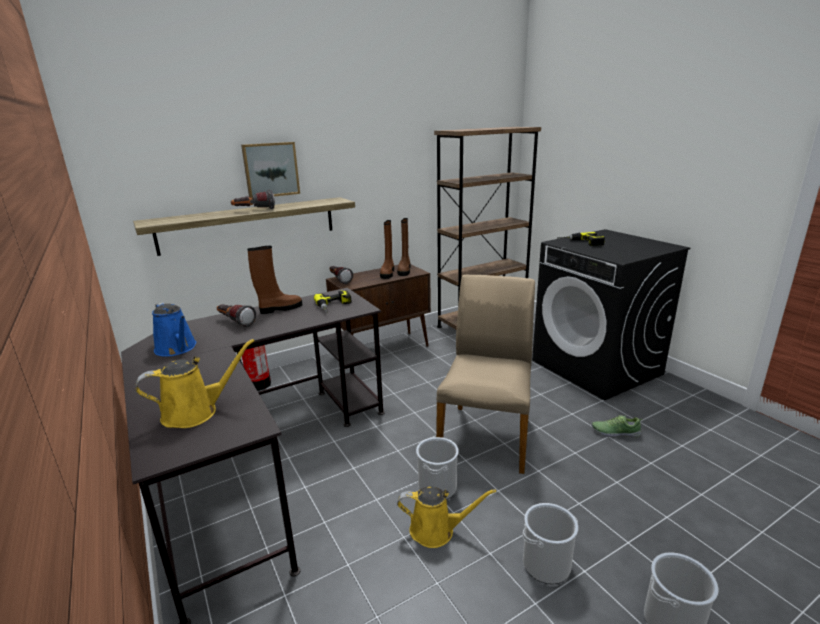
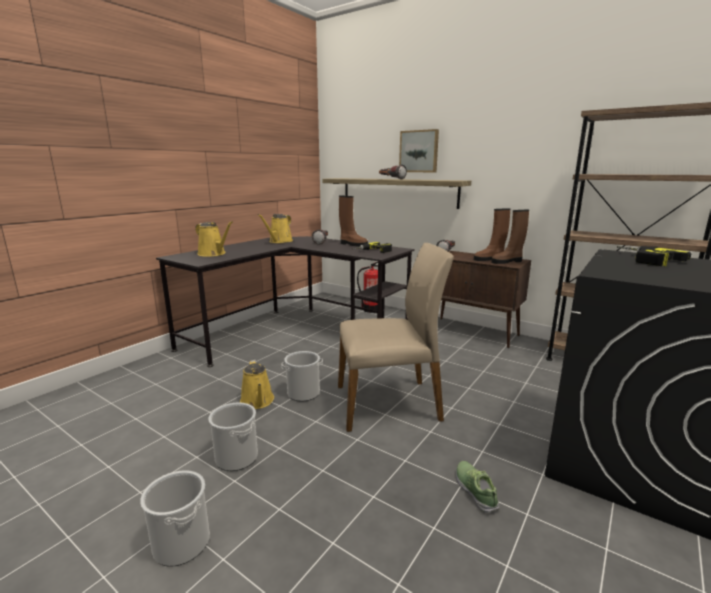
camera: 65 degrees right, 5 degrees down
blue watering can [152,302,196,356] -> yellow watering can [257,214,293,243]

